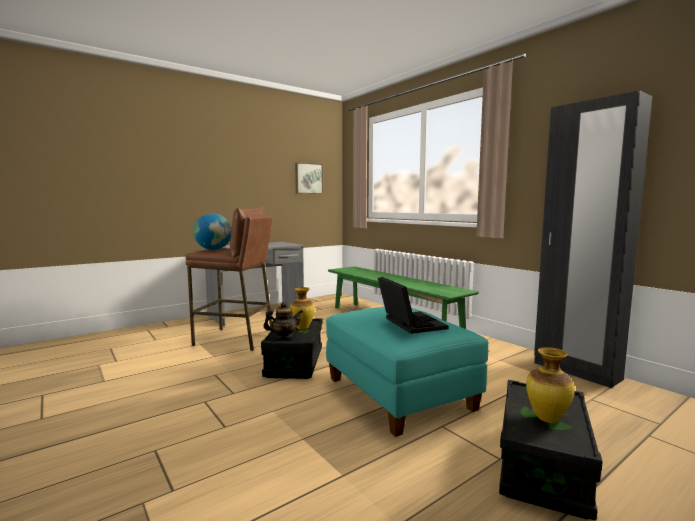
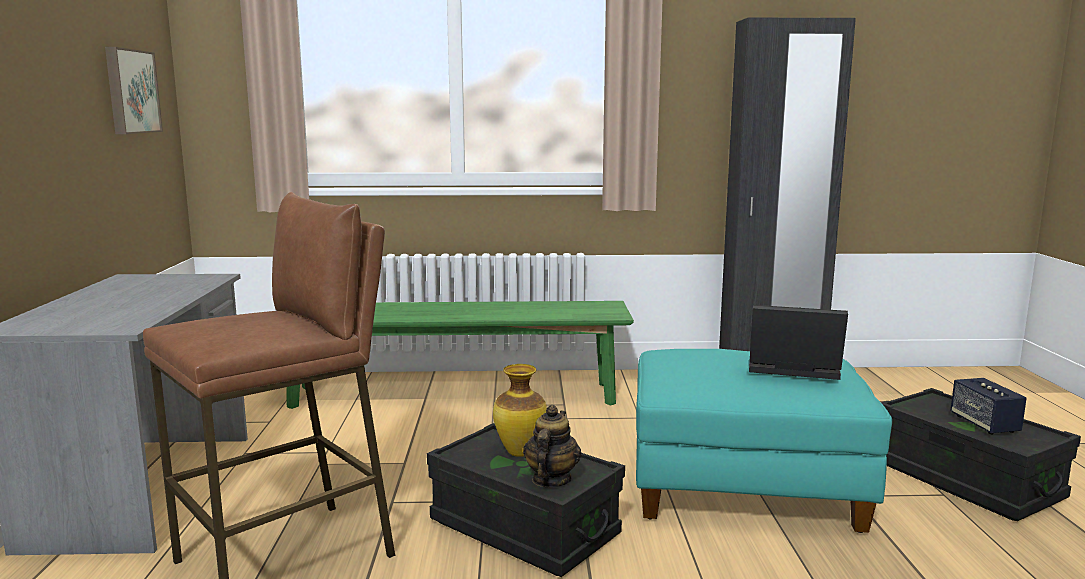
camera: 55 degrees left, 5 degrees up
globe [193,213,232,250] -> none
vase [526,347,575,423] -> speaker [950,378,1027,434]

